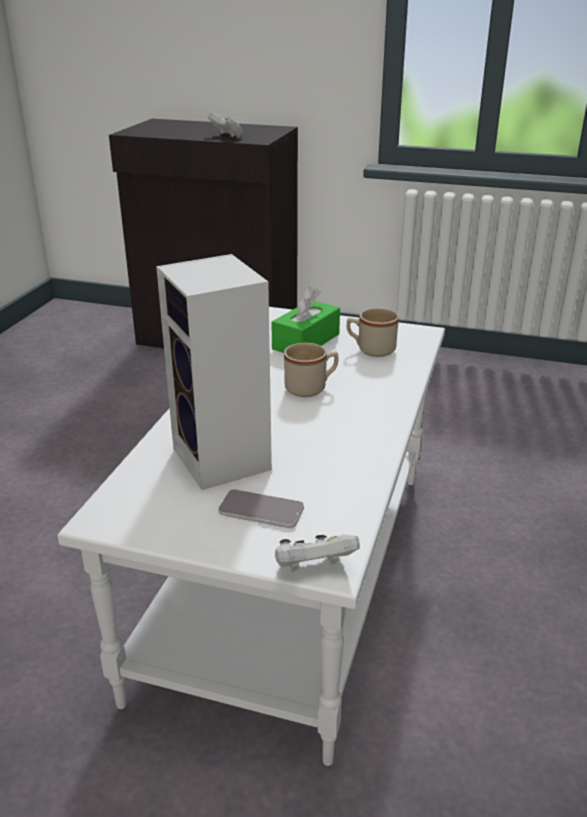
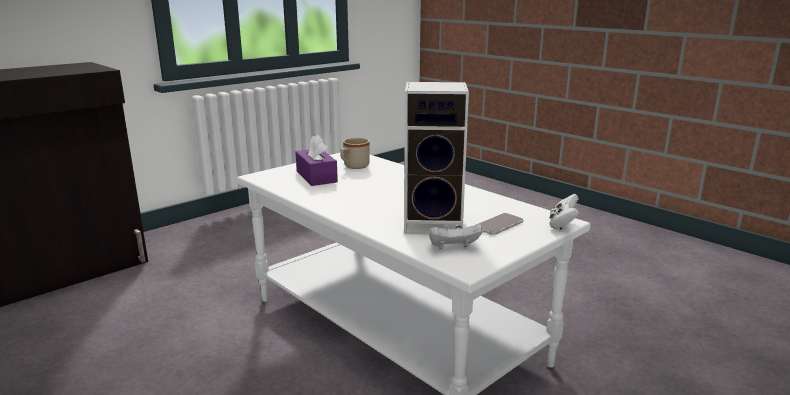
camera: 60 degrees left, 10 degrees down
white game controller [208,112,243,138] -> white game controller moved to [429,224,483,249]
green tissue box [271,287,340,353] -> purple tissue box [296,134,338,186]
beige mug [284,343,338,397] -> none

